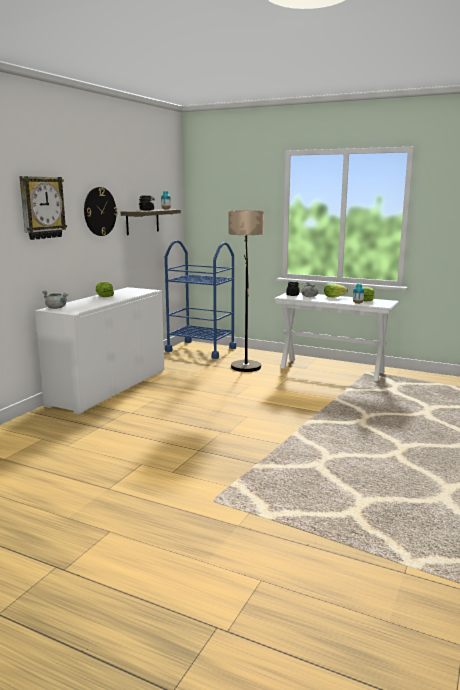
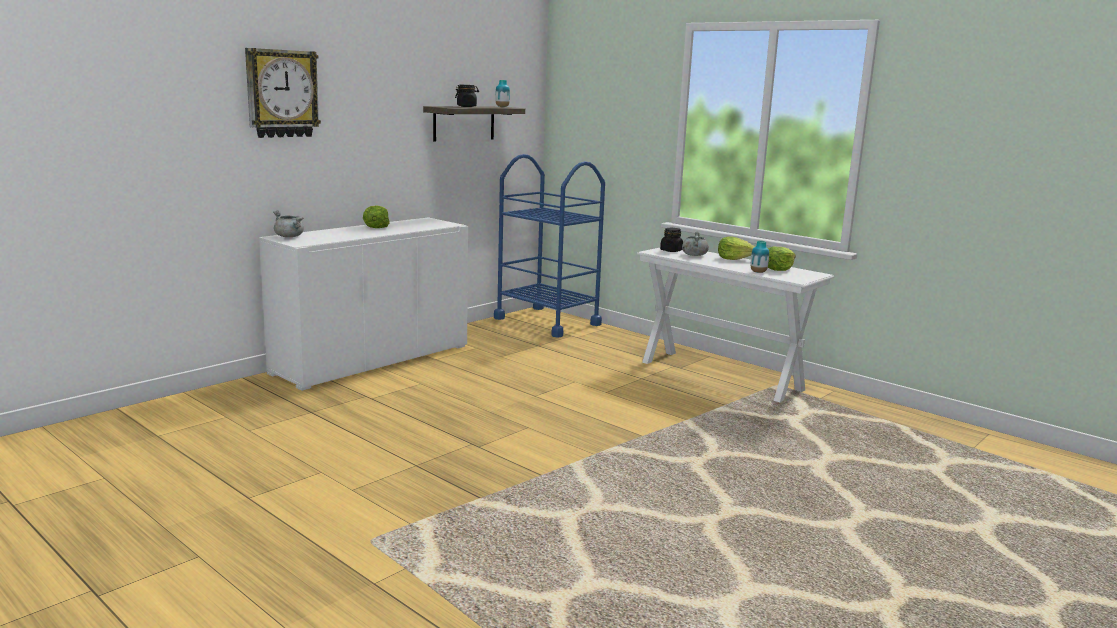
camera: 15 degrees right, 0 degrees up
wall clock [84,187,118,236] -> none
floor lamp [228,210,264,372] -> none

